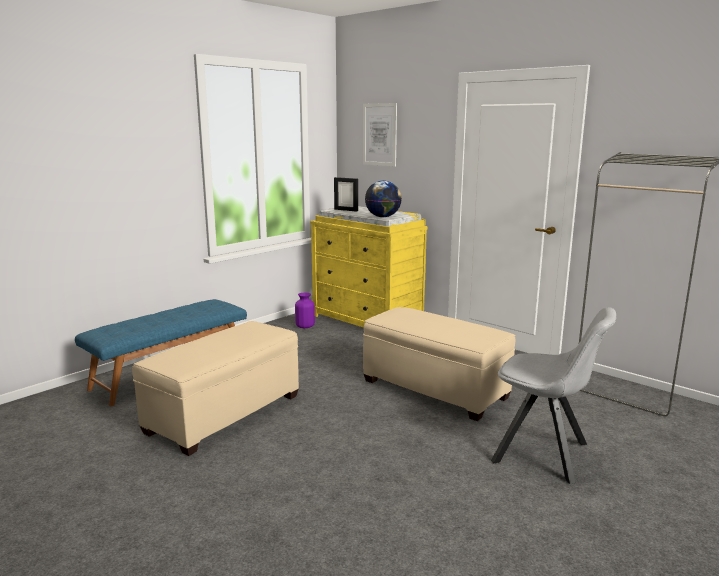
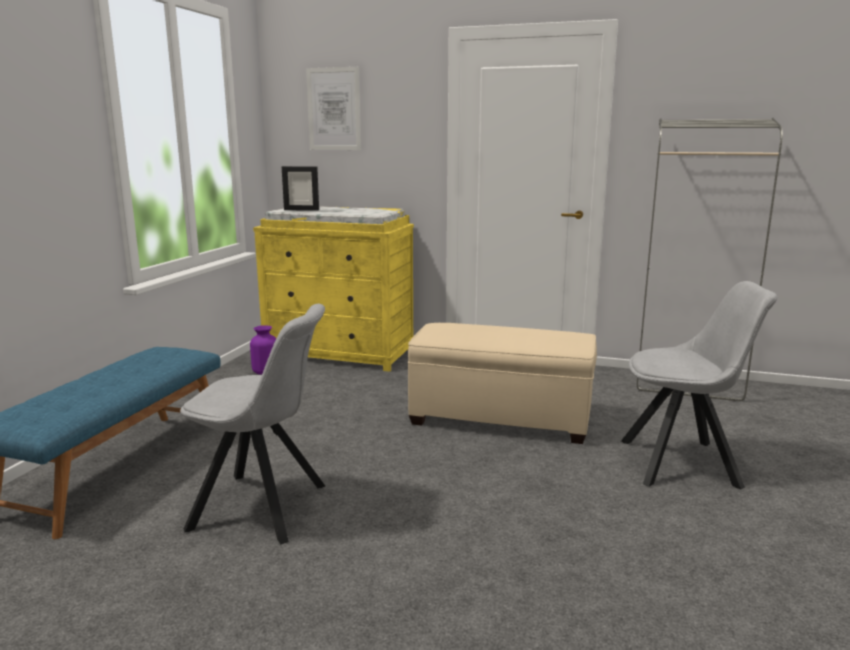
camera: 25 degrees left, 0 degrees up
beige ottoman [132,321,299,456] -> grey chair [180,304,325,544]
globe [365,181,401,217] -> none

